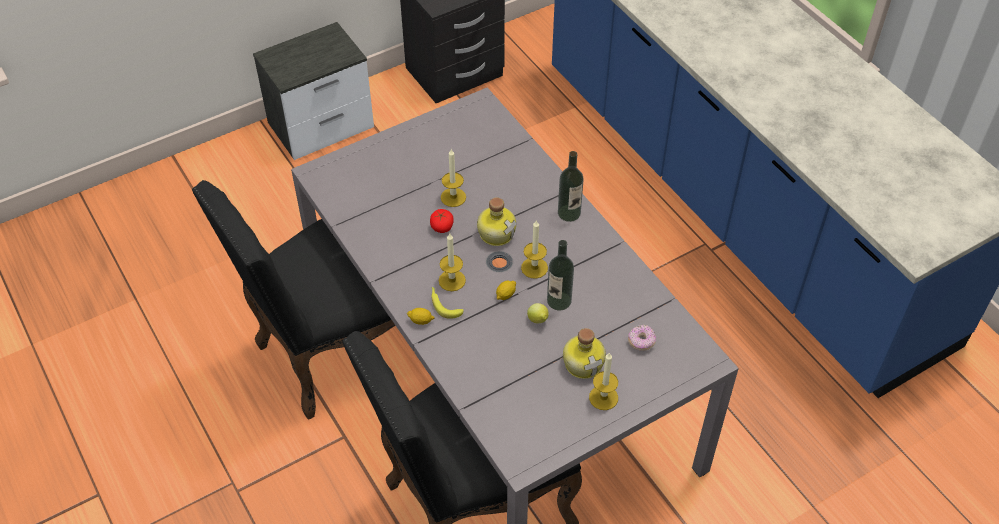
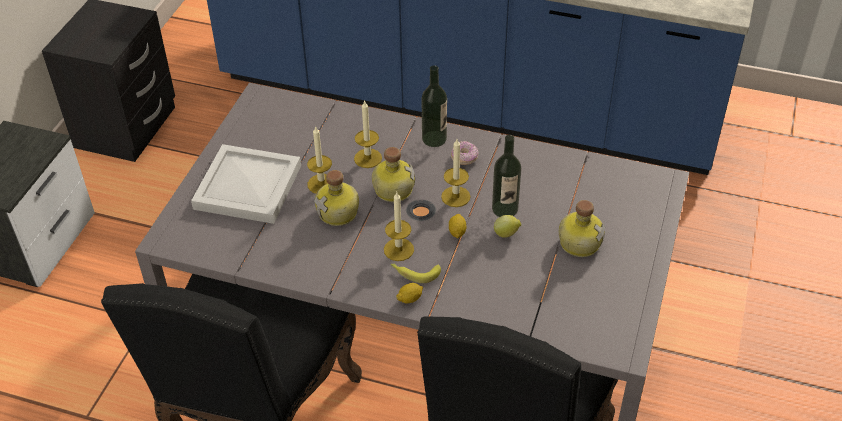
camera: 40 degrees left, 5 degrees down
tomato [430,209,454,233] -> bottle [314,170,359,226]
candle [589,352,618,410] -> candle moved to [354,100,382,168]
donut [628,325,656,351] -> donut moved to [451,141,478,165]
none -> white tray [191,144,301,224]

